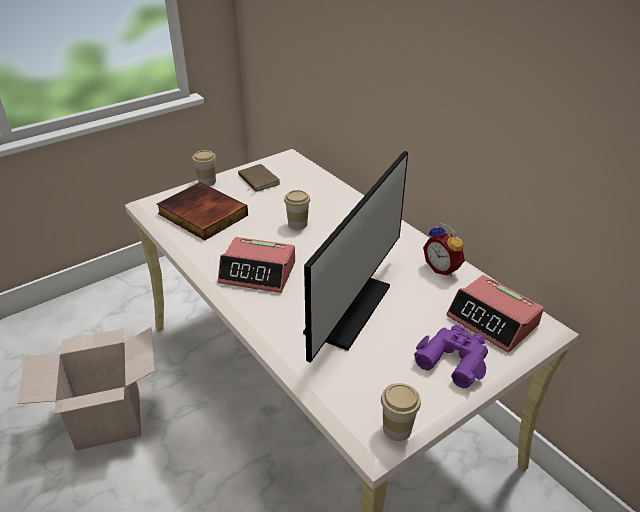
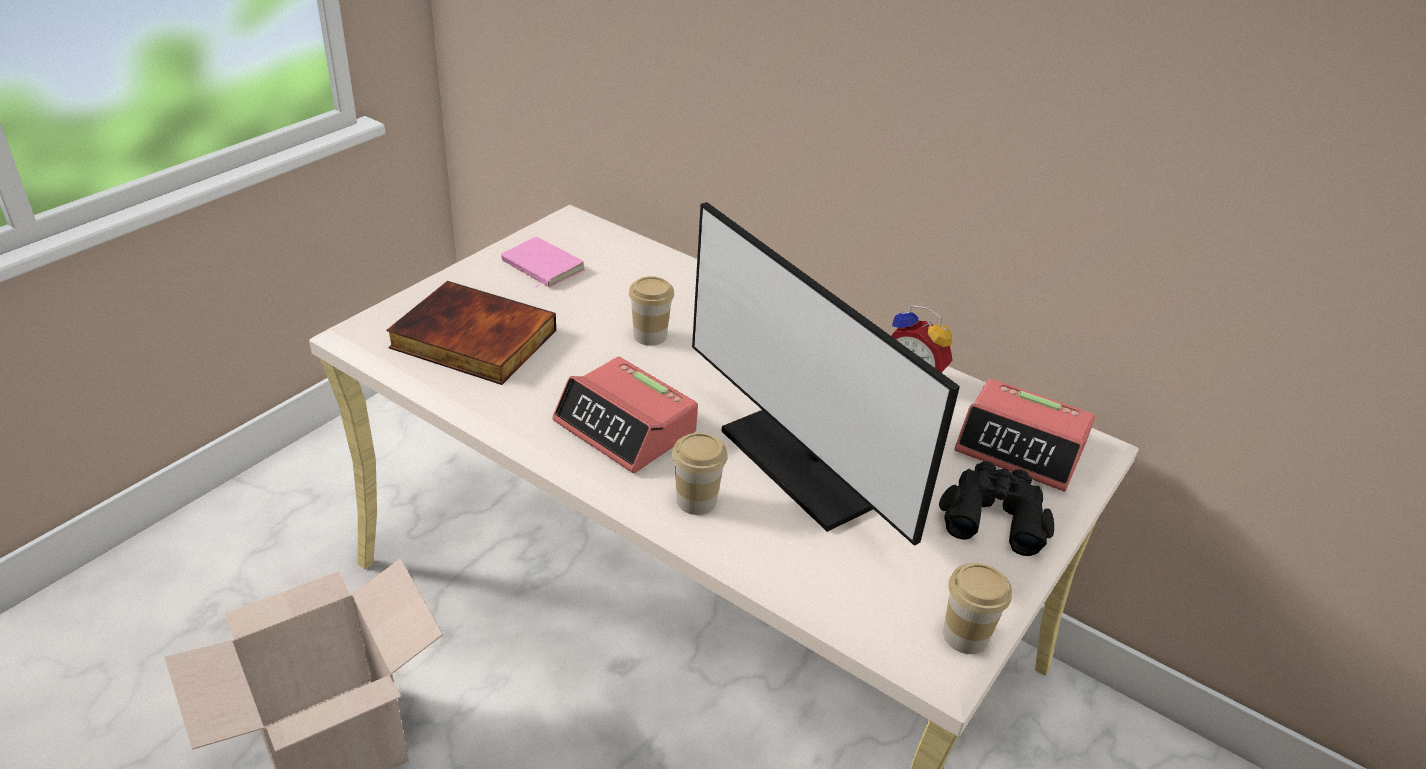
camera: 20 degrees left, 0 degrees up
cup [192,150,216,186] -> cup moved to [672,433,727,515]
alarm clock [218,237,295,293] -> alarm clock turned 45 degrees clockwise [552,357,698,473]
brown book [238,164,280,192] -> pink book [501,237,585,288]
monitor [303,151,408,363] -> monitor turned 135 degrees clockwise [692,202,960,546]
purple binoculars [414,325,488,388] -> black binoculars [939,461,1054,556]

